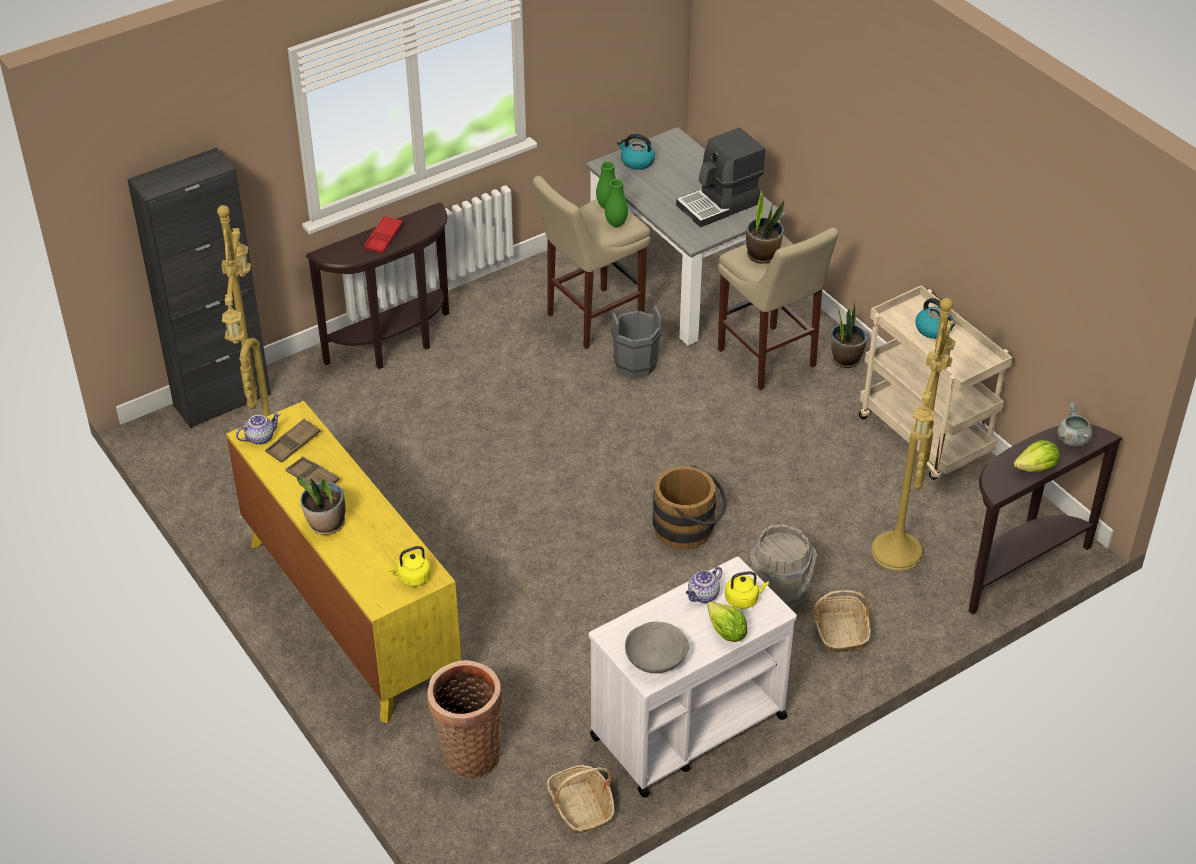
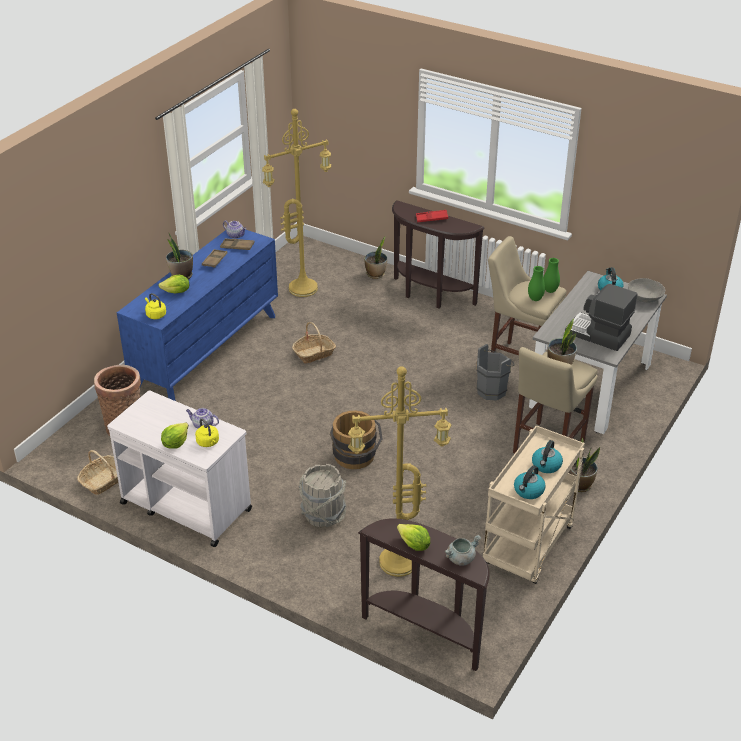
camera: 65 degrees right, 5 degrees down
black cabinet [127,148,271,428] -> none
yellow dresser [226,401,461,723] -> blue dresser [117,229,278,401]
grey bowl [625,621,689,674] -> grey bowl moved to [628,278,665,303]
basket [813,590,871,652] -> basket moved to [292,322,336,364]
none -> lettuce [158,275,189,293]
none -> potted plant [364,236,387,279]
none -> kettle [514,465,546,499]

